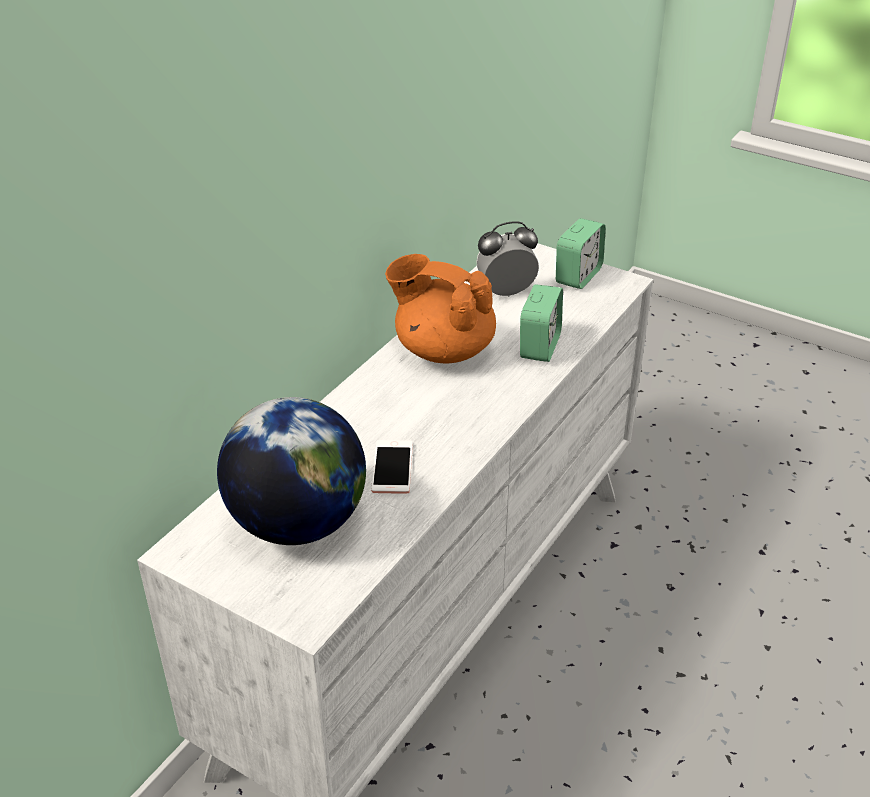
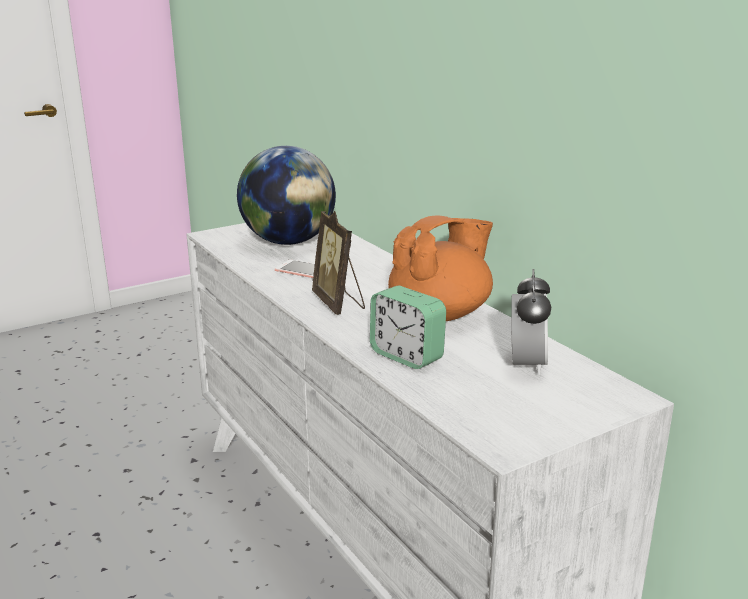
camera: 115 degrees right, 15 degrees down
alarm clock [556,218,606,289] -> none
none -> picture frame [312,211,365,315]

